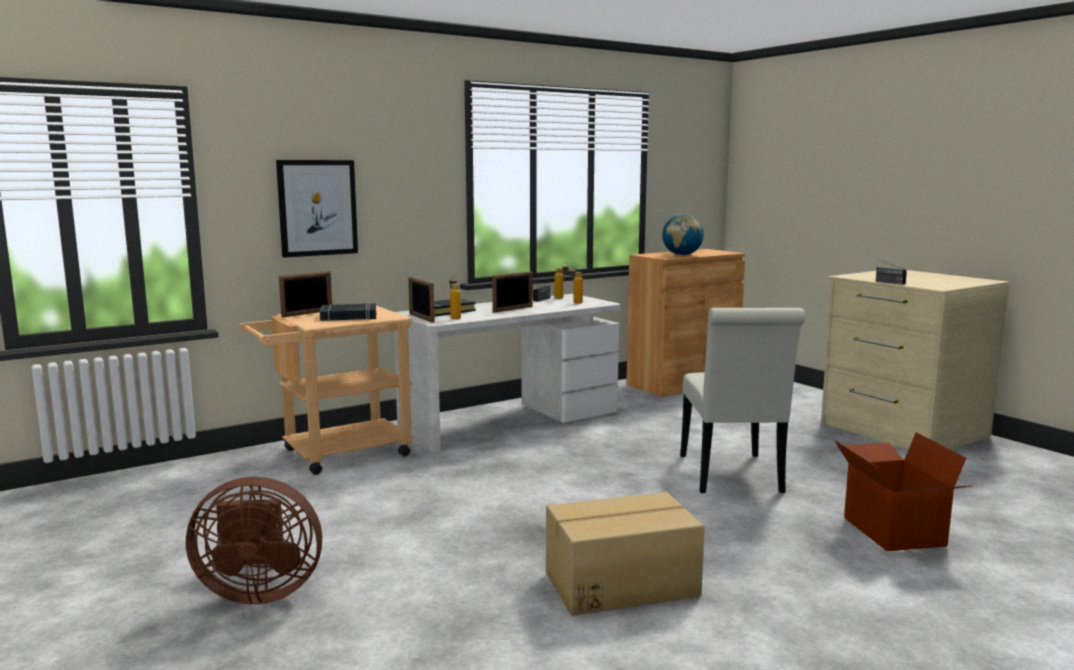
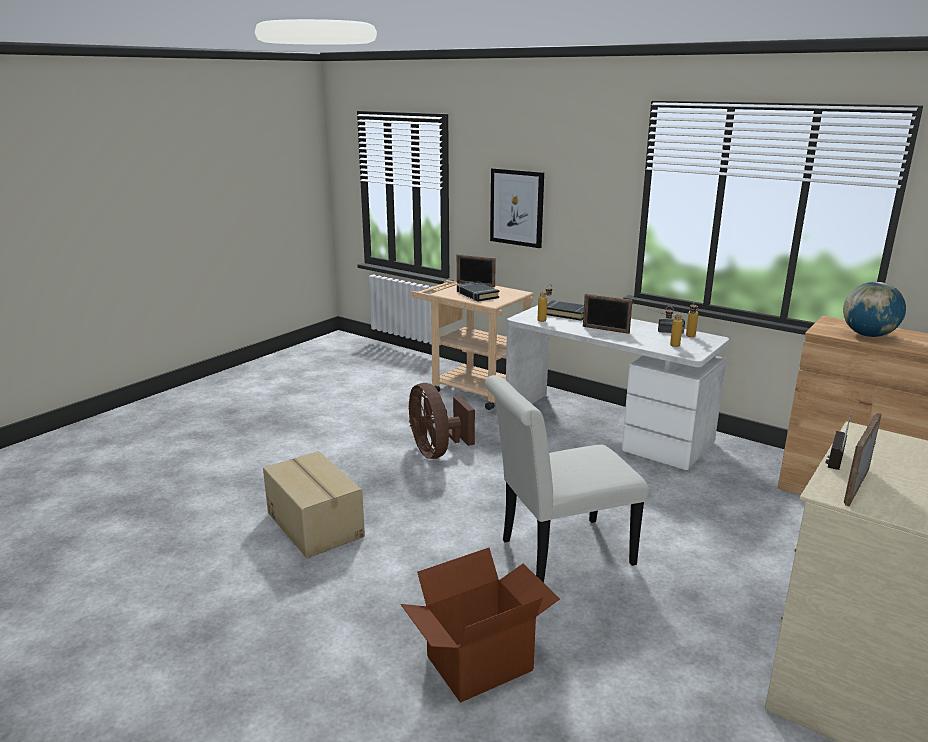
camera: 70 degrees right, 10 degrees up
brown fan [186,477,322,604] -> brown fan moved to [408,383,475,459]
picture frame [408,277,435,323] -> picture frame moved to [844,413,882,506]

